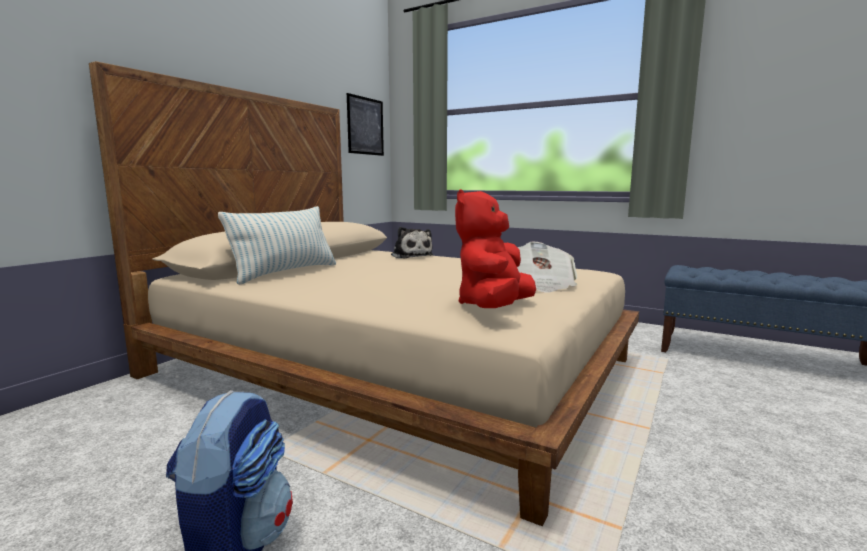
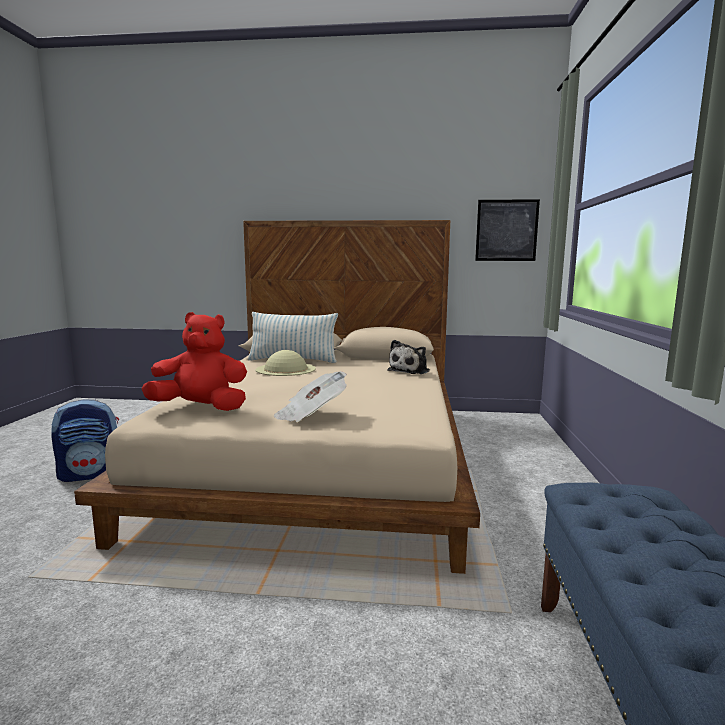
camera: 65 degrees right, 0 degrees up
none -> beige hat [255,350,316,376]

